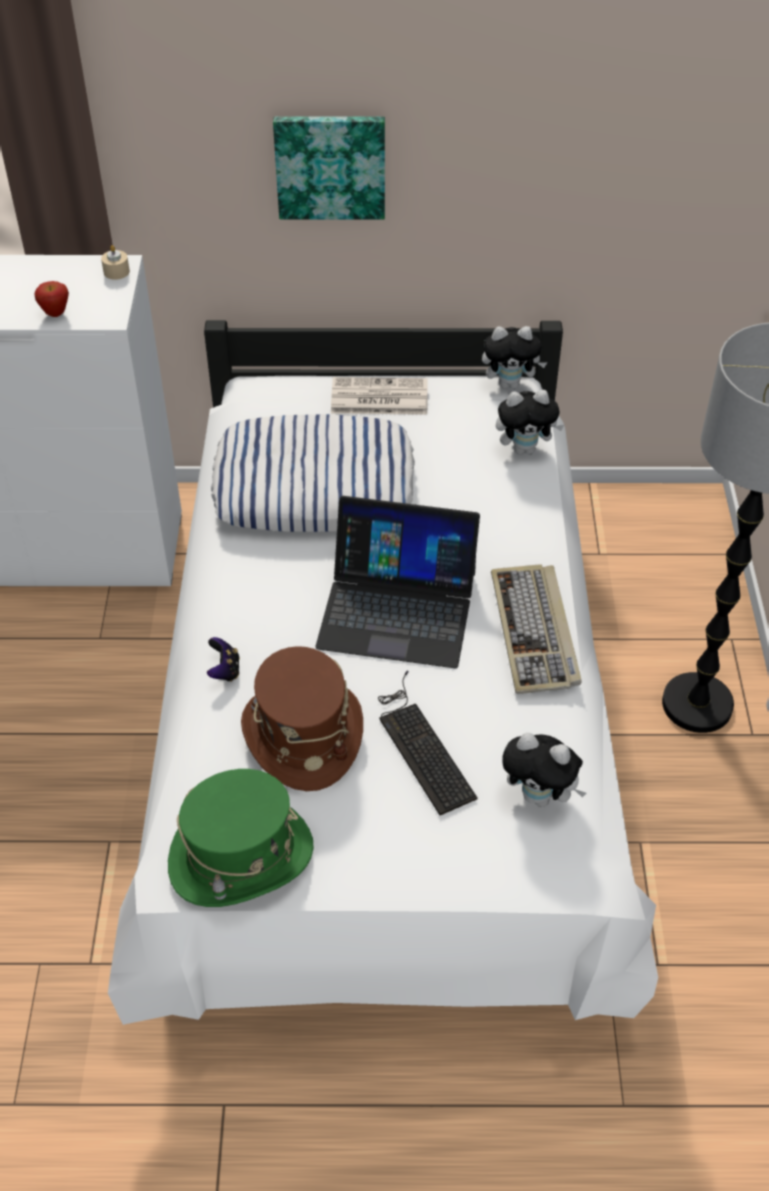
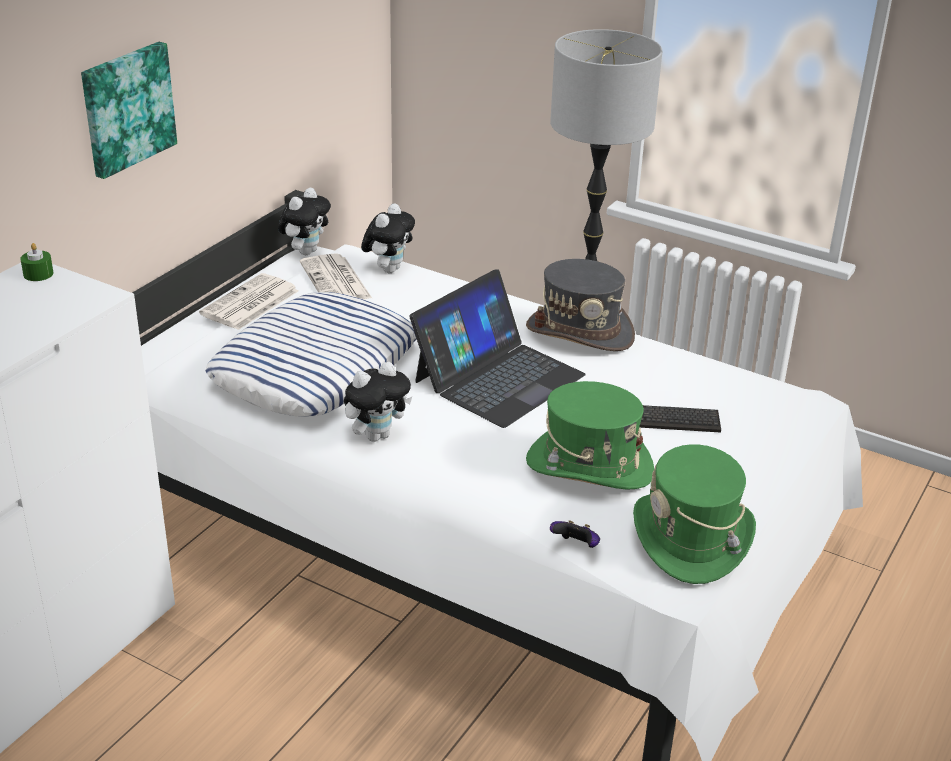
camera: 60 degrees left, 15 degrees down
apple [34,281,69,317] -> none
beige candle [101,245,130,280] -> green candle [20,243,54,281]
game controller [207,637,240,682] -> game controller moved to [550,520,600,548]
brown hat [241,646,363,791] -> green hat [526,381,655,490]
keyboard [491,564,582,694] -> grey hat [526,259,635,351]
plush toy [502,733,586,807] -> plush toy moved to [344,362,412,442]
none -> newspaper [300,253,372,299]

